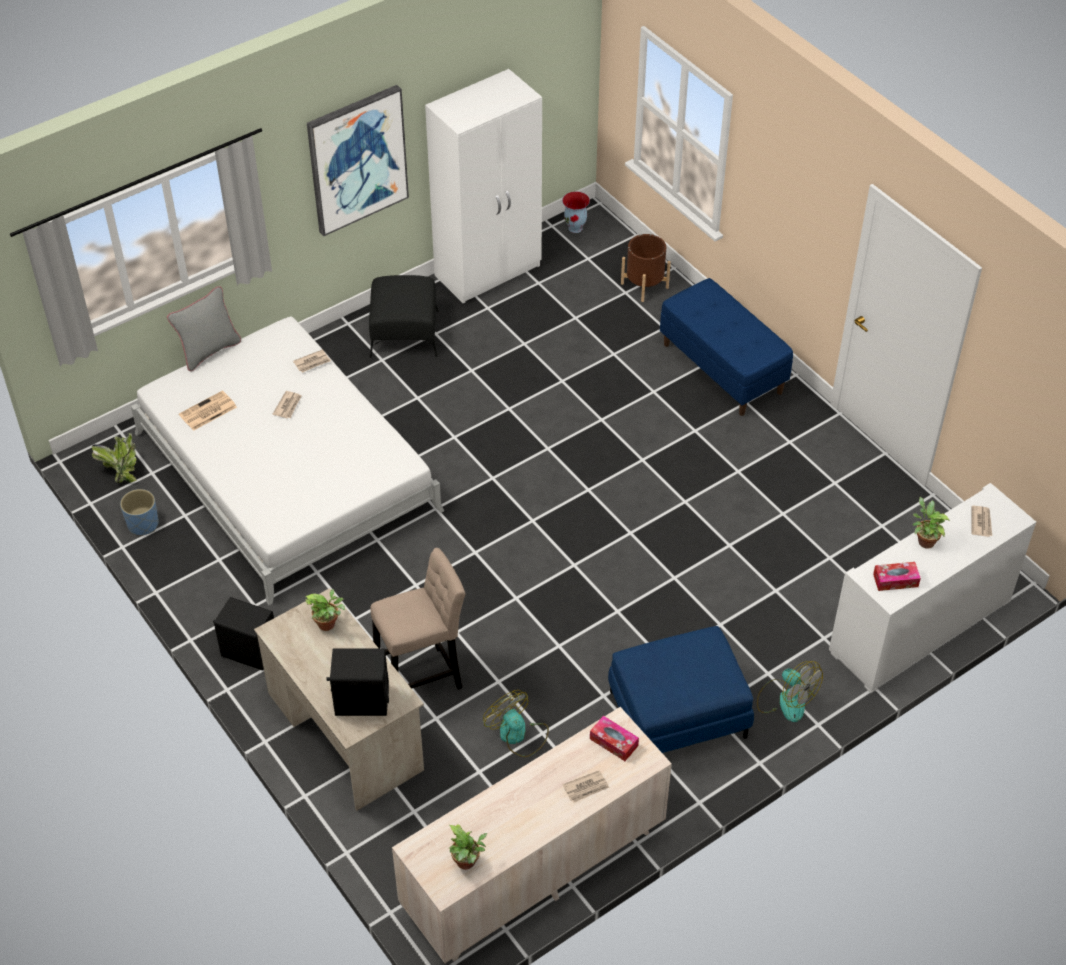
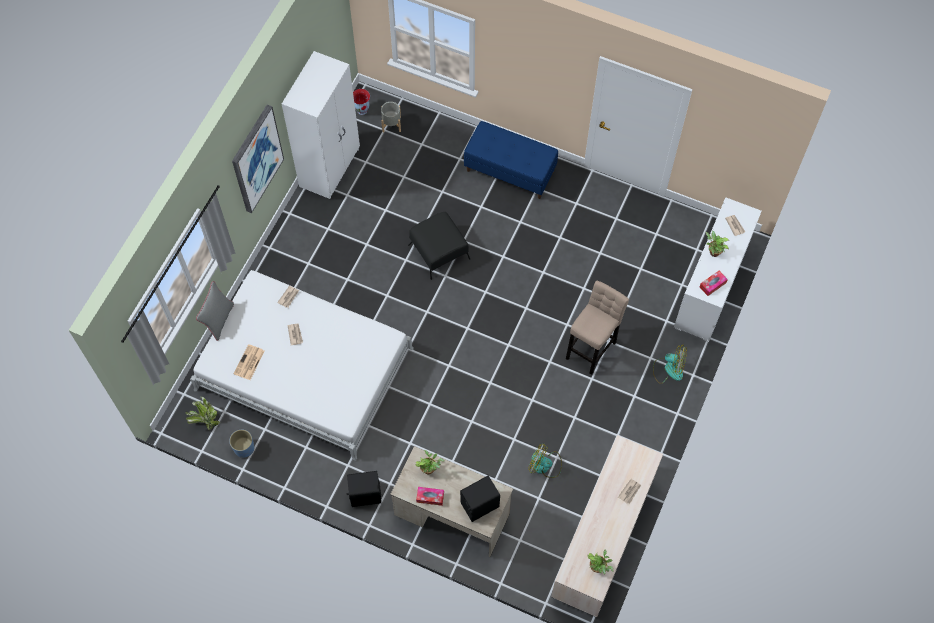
camera: 30 degrees left, 15 degrees up
black ottoman [369,275,439,358] -> black ottoman moved to [408,212,470,280]
beige stool [370,548,465,690] -> beige stool moved to [566,280,629,374]
tissue box [590,716,639,761] -> tissue box moved to [416,487,444,506]
blue ottoman [608,626,754,753] -> none
brown planter [621,234,671,302] -> none
none -> grey planter [381,102,401,132]

